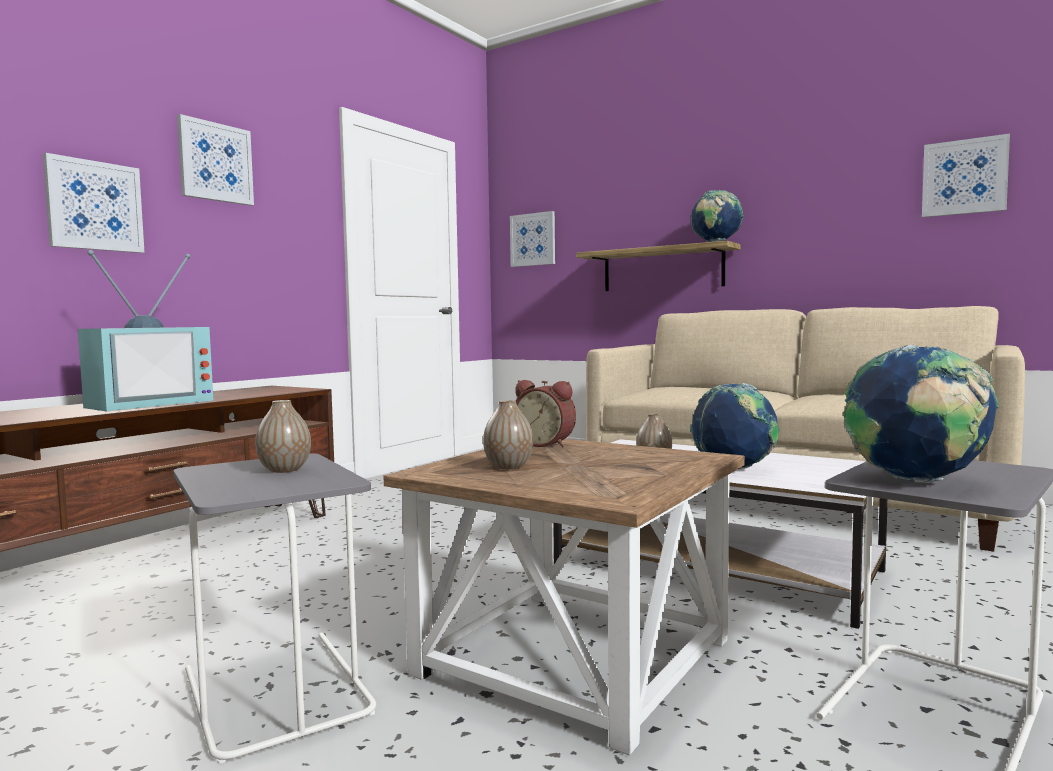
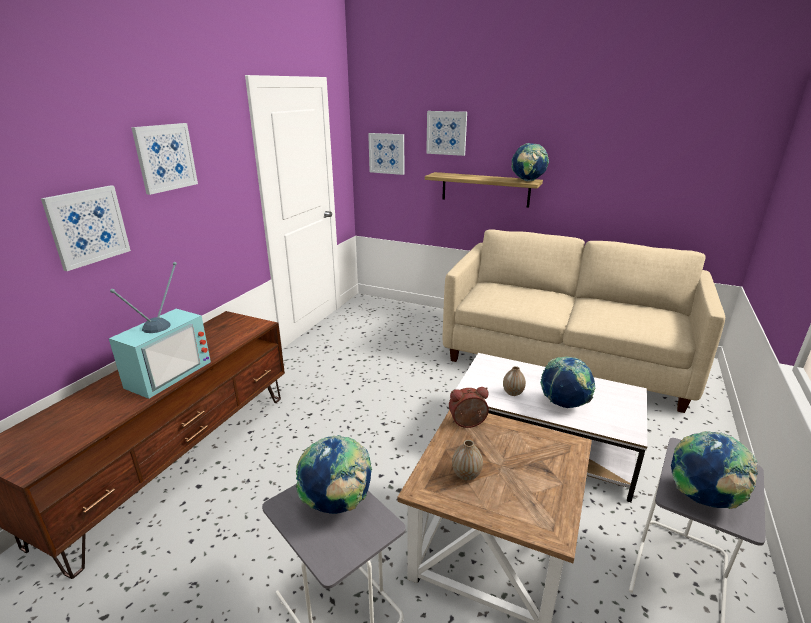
camera: 10 degrees left, 20 degrees up
vase [255,400,311,473] -> globe [296,435,373,514]
alarm clock [515,380,576,447] -> alarm clock turned 150 degrees clockwise [449,387,489,428]
picture [922,134,1010,217] -> picture moved to [426,111,467,156]

